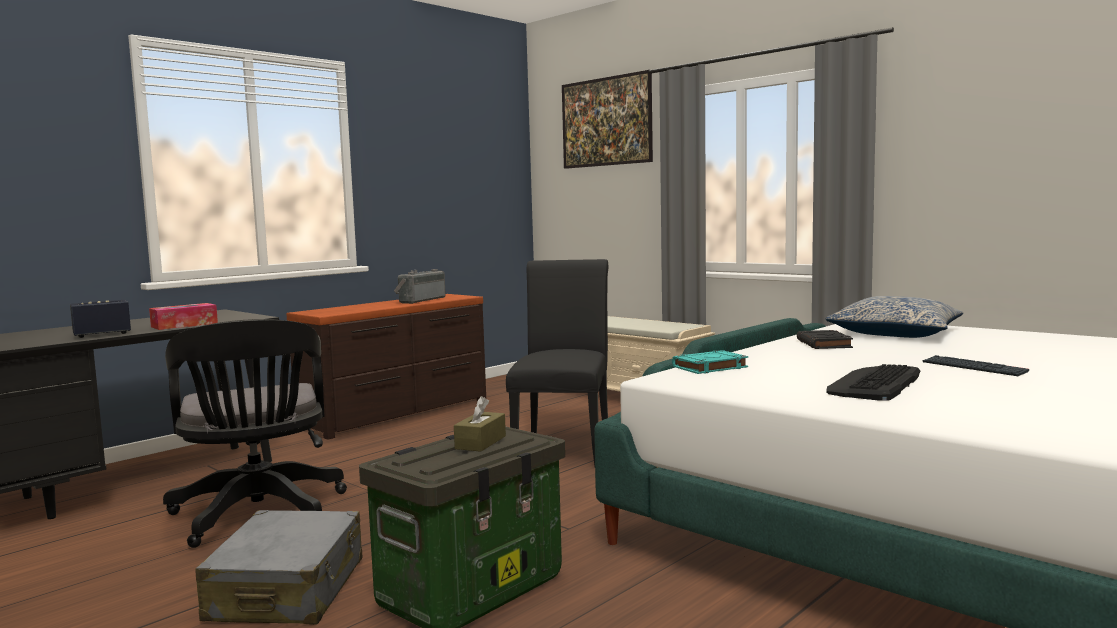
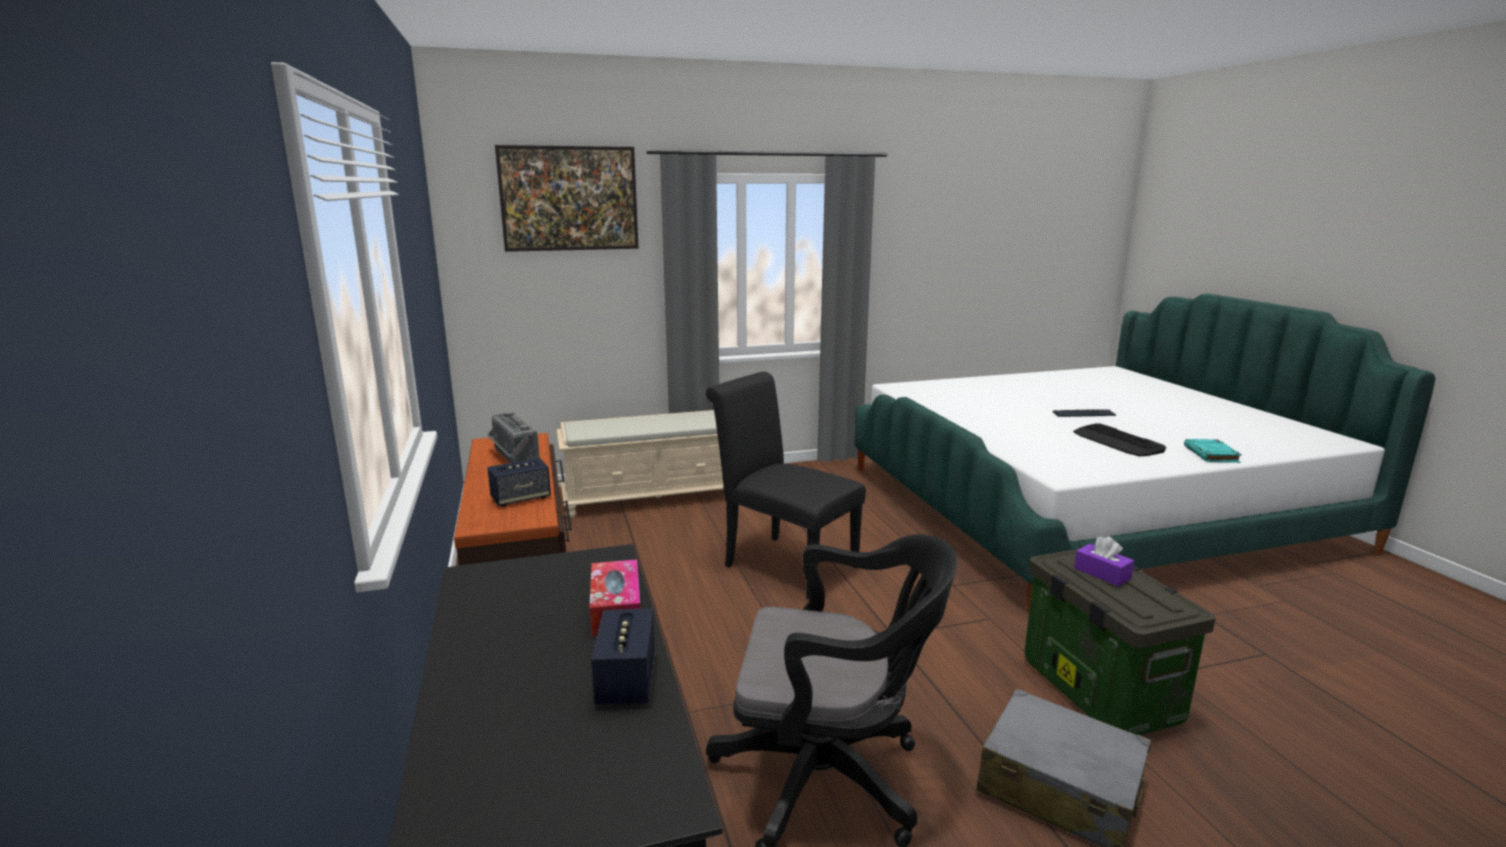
camera: 60 degrees left, 10 degrees up
brown tissue box [454,396,506,452] -> purple tissue box [1074,536,1134,586]
turquoise book [672,350,748,374] -> turquoise book moved to [1184,439,1242,463]
black book [797,330,853,349] -> none
pillow [825,296,963,338] -> none
none -> speaker [487,458,551,507]

